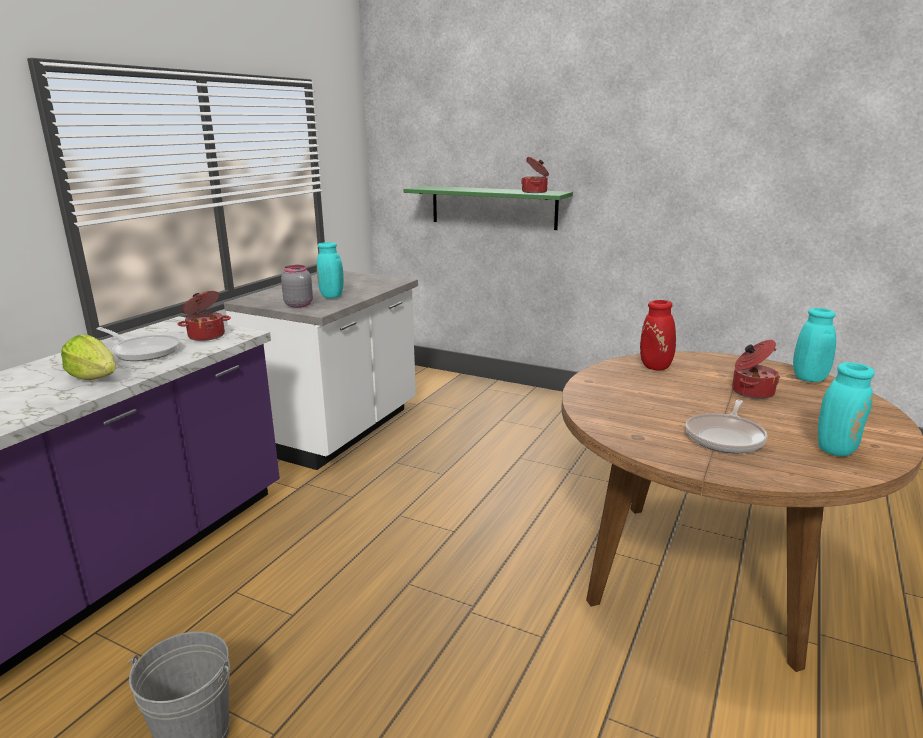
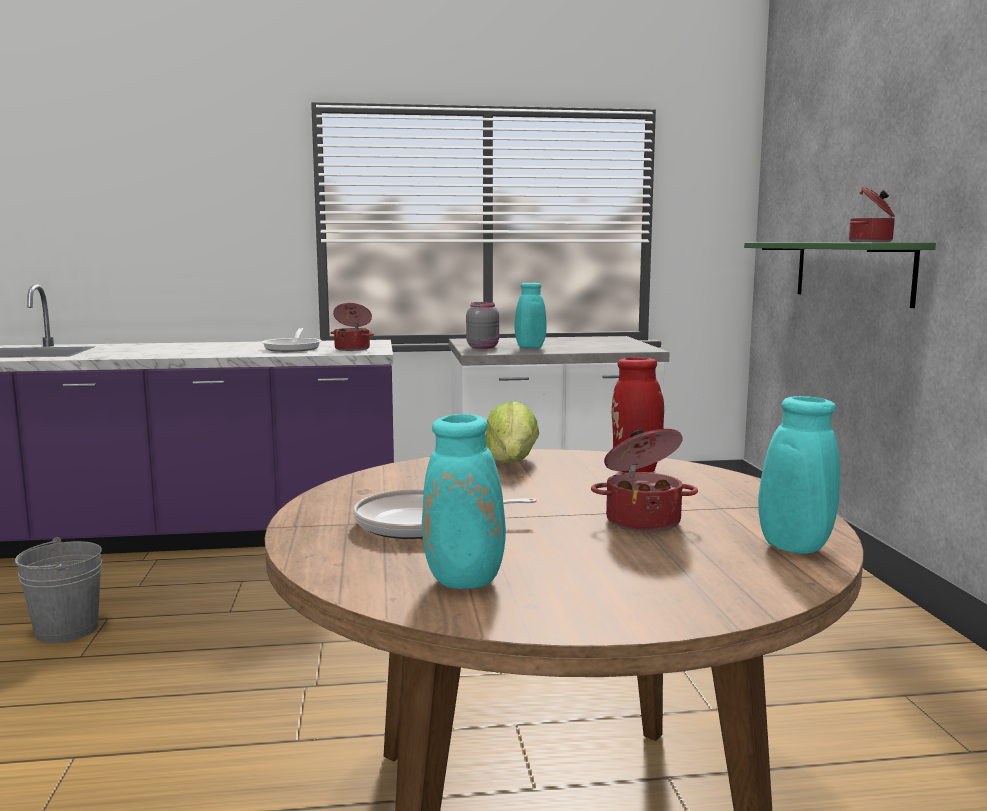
camera: 55 degrees right, 10 degrees down
lettuce [61,335,116,380] -> lettuce moved to [486,401,539,463]

